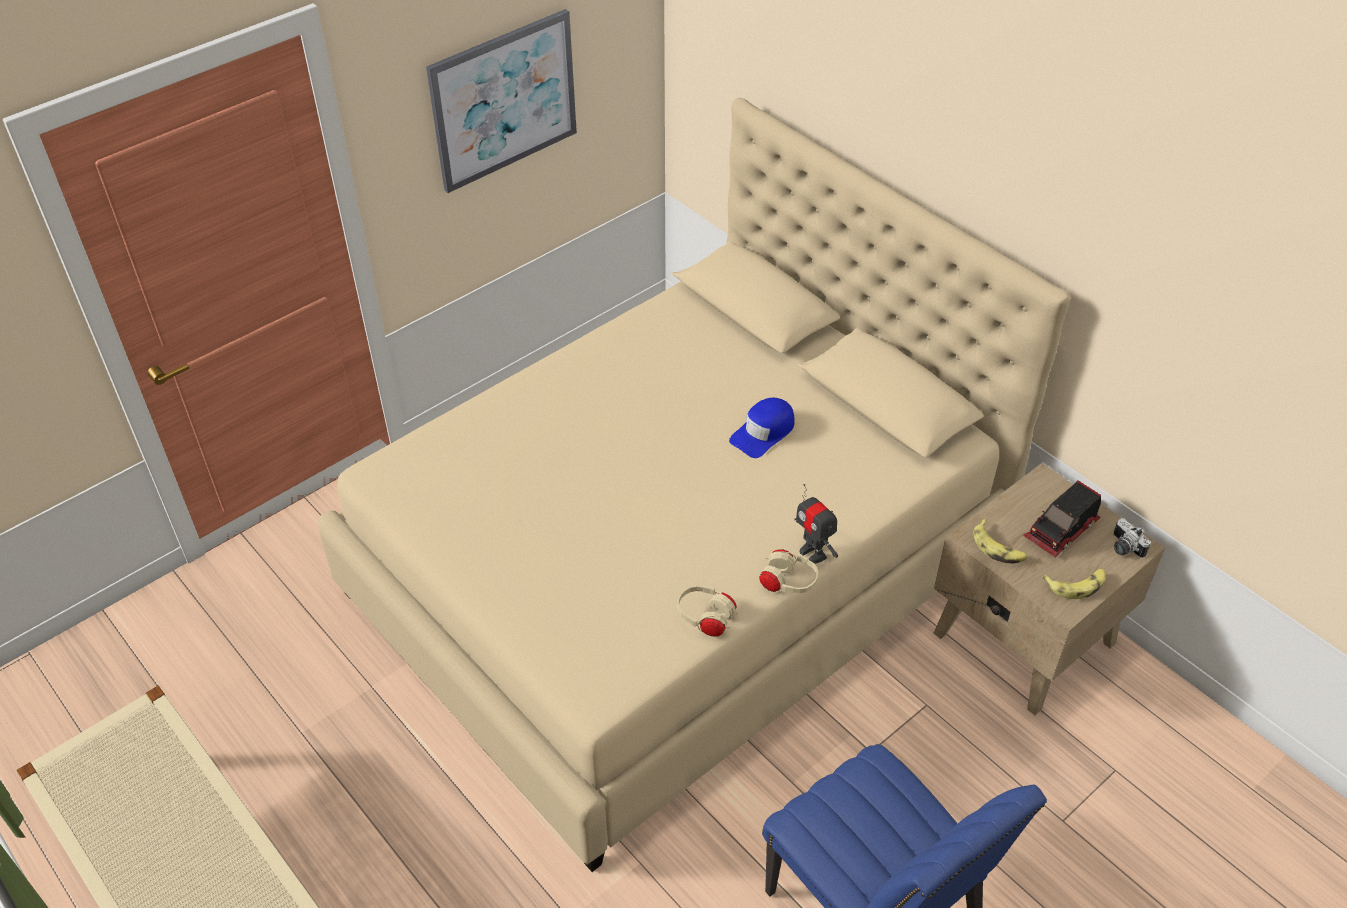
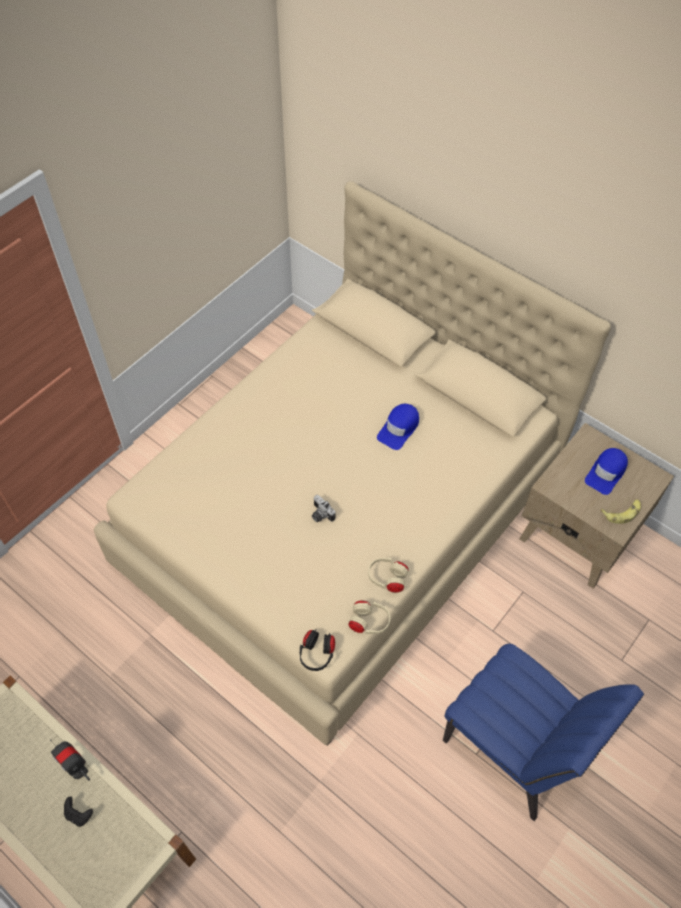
camera: 10 degrees left, 10 degrees up
picture [426,9,577,193] -> none
beige headphones [758,549,818,593] -> beige headphones moved to [347,600,390,634]
toy robot [794,484,838,564] -> toy robot moved to [50,739,90,781]
banana [973,519,1027,563] -> none
toy truck [1023,480,1101,558] -> blue cap [585,448,628,495]
camera [1114,518,1151,558] -> camera moved to [312,495,335,522]
none -> black game controller [64,796,93,827]
none -> black headphones [300,629,335,671]

